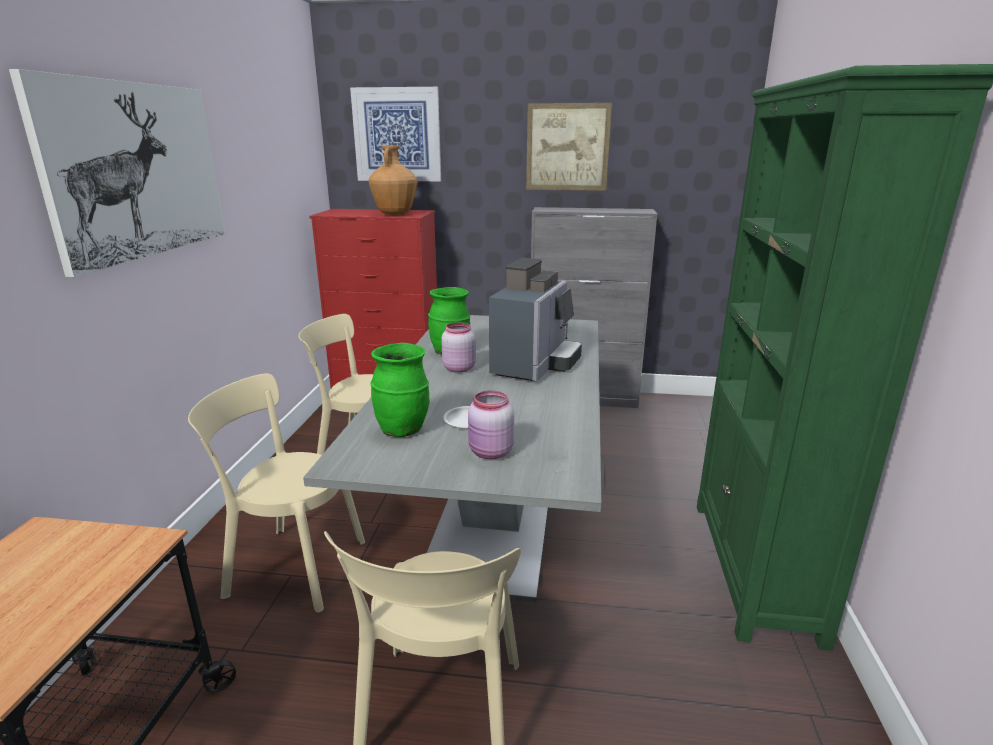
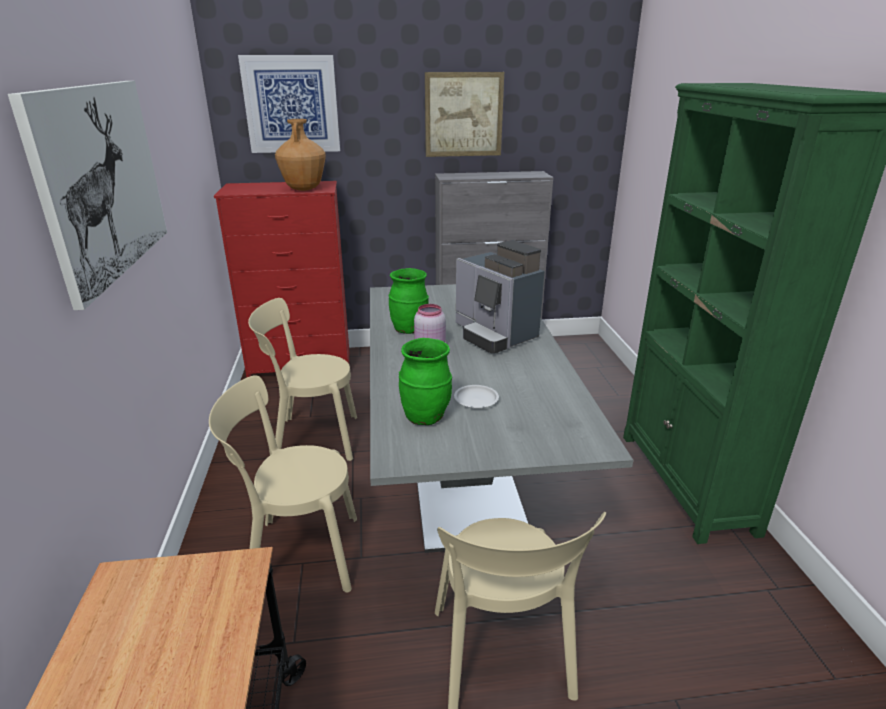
camera: 15 degrees left, 5 degrees up
pink jar [468,390,514,459] -> none
coffee machine [489,258,582,381] -> coffee machine turned 135 degrees clockwise [456,240,544,353]

